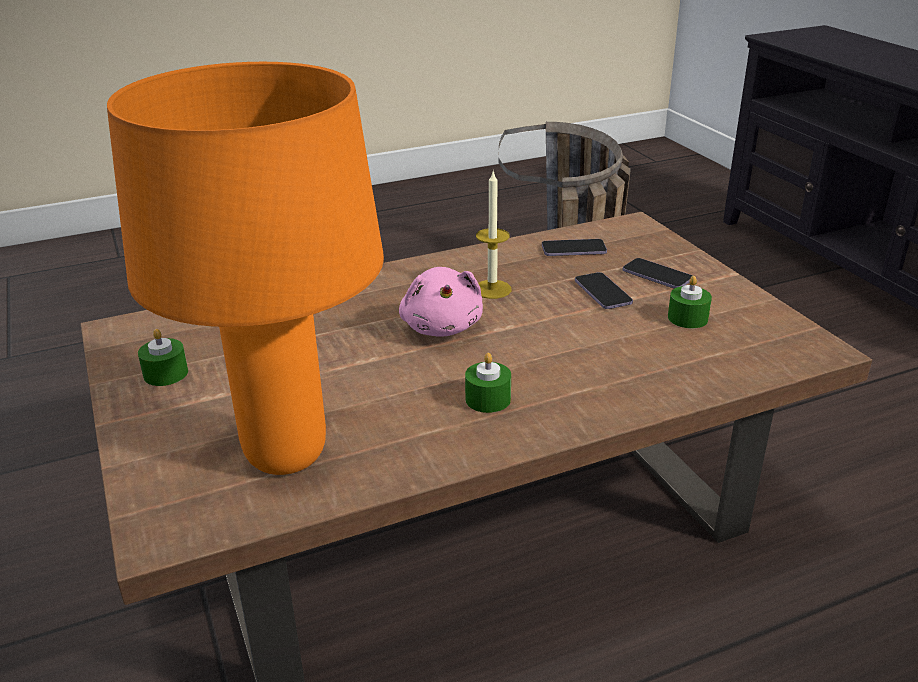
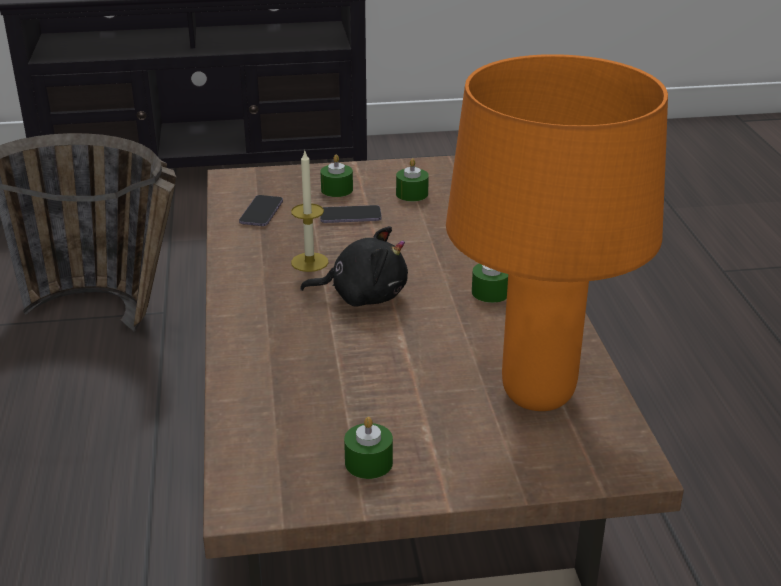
camera: 75 degrees left, 0 degrees up
pink plush toy [399,267,483,337] -> black plush toy [300,226,408,307]
phone [623,258,692,289] -> green candle [320,154,353,197]

